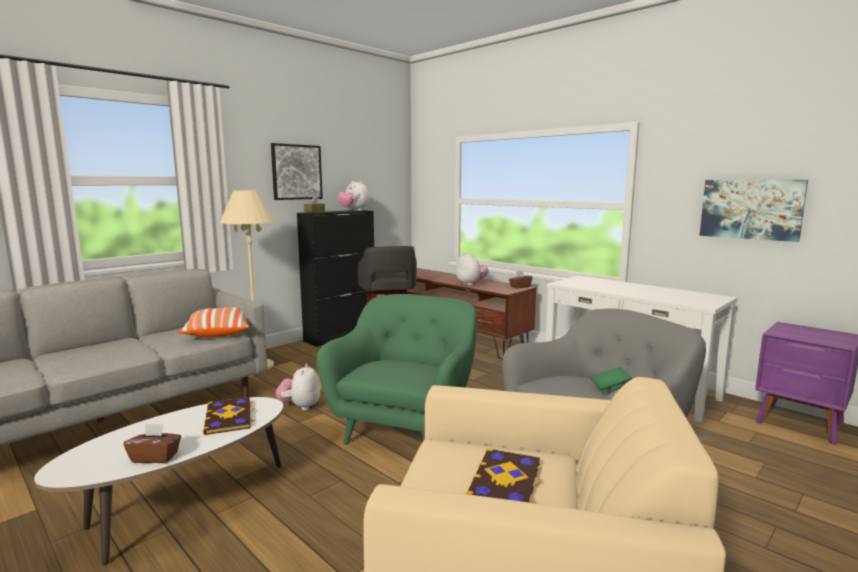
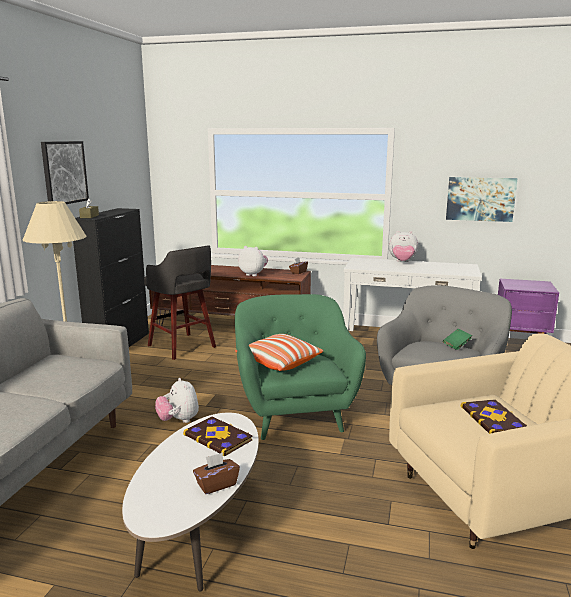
camera: 30 degrees left, 5 degrees up
pillow [178,307,249,337] -> pillow moved to [235,334,323,371]
plush toy [338,181,369,211] -> plush toy moved to [389,231,418,262]

